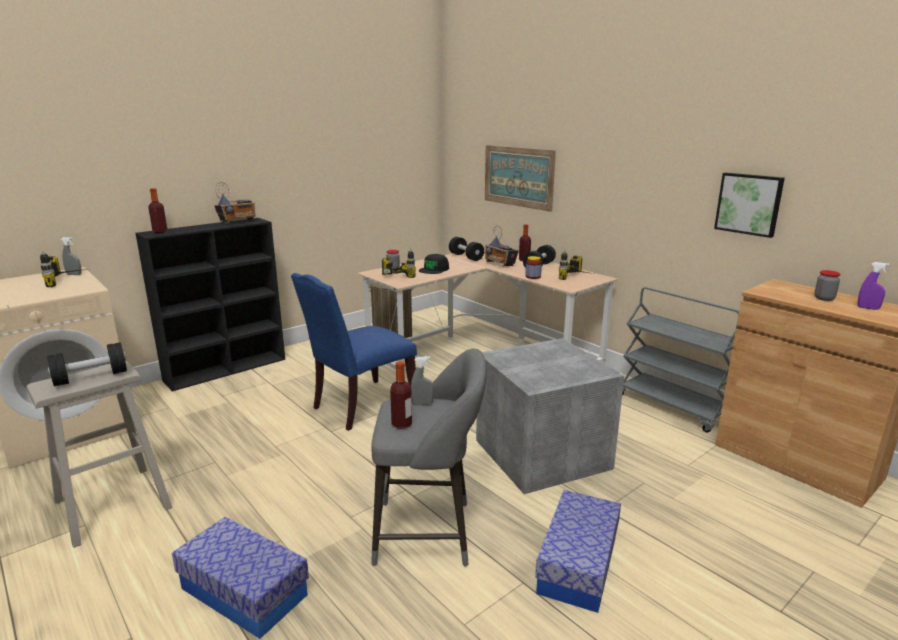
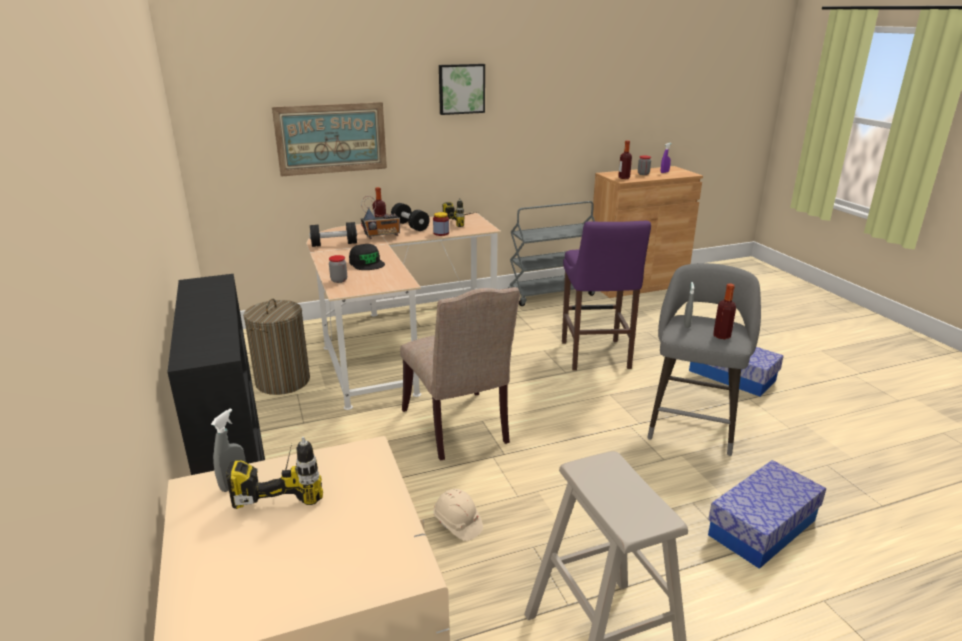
camera: 70 degrees left, 5 degrees up
black dumbbell [47,342,127,386] -> none
bottle [148,188,167,233] -> bottle moved to [618,141,632,179]
radio [215,182,256,223] -> none
blue chair [291,273,417,431] -> beige chair [400,287,520,461]
power drill [382,249,416,278] -> none
grey storage box [476,338,624,494] -> purple stool [562,221,651,371]
picture [714,173,785,238] -> picture moved to [439,64,485,115]
none -> beige hard hat [433,489,483,541]

